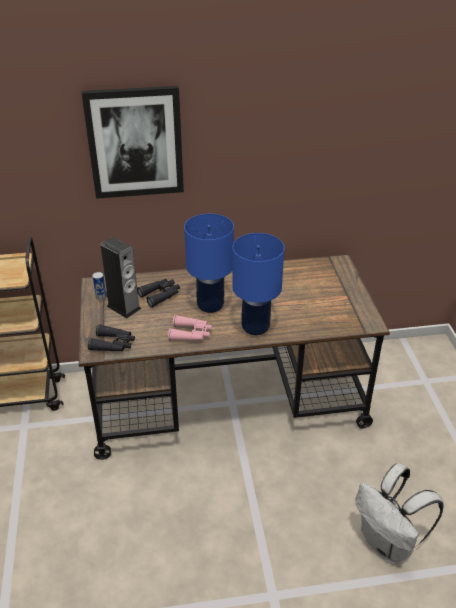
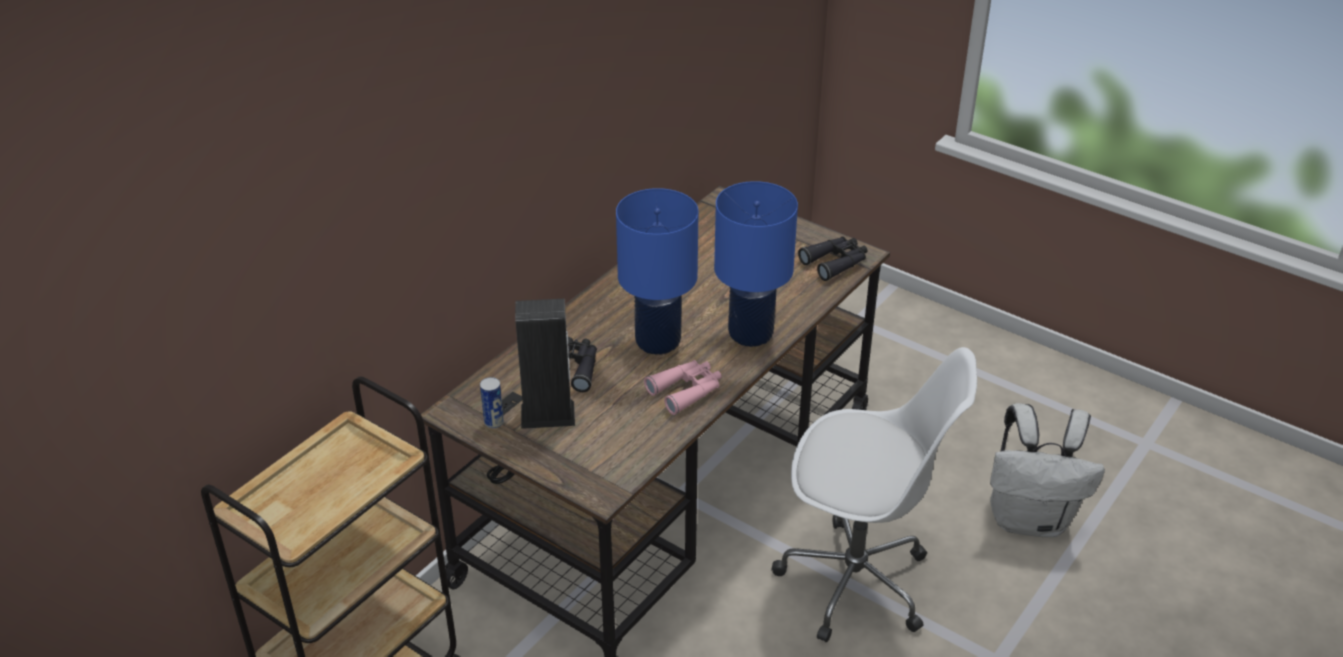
camera: 45 degrees left, 0 degrees up
picture [82,86,184,199] -> none
black binoculars [88,324,135,352] -> black binoculars moved to [798,236,867,281]
none -> white office chair [771,347,977,642]

